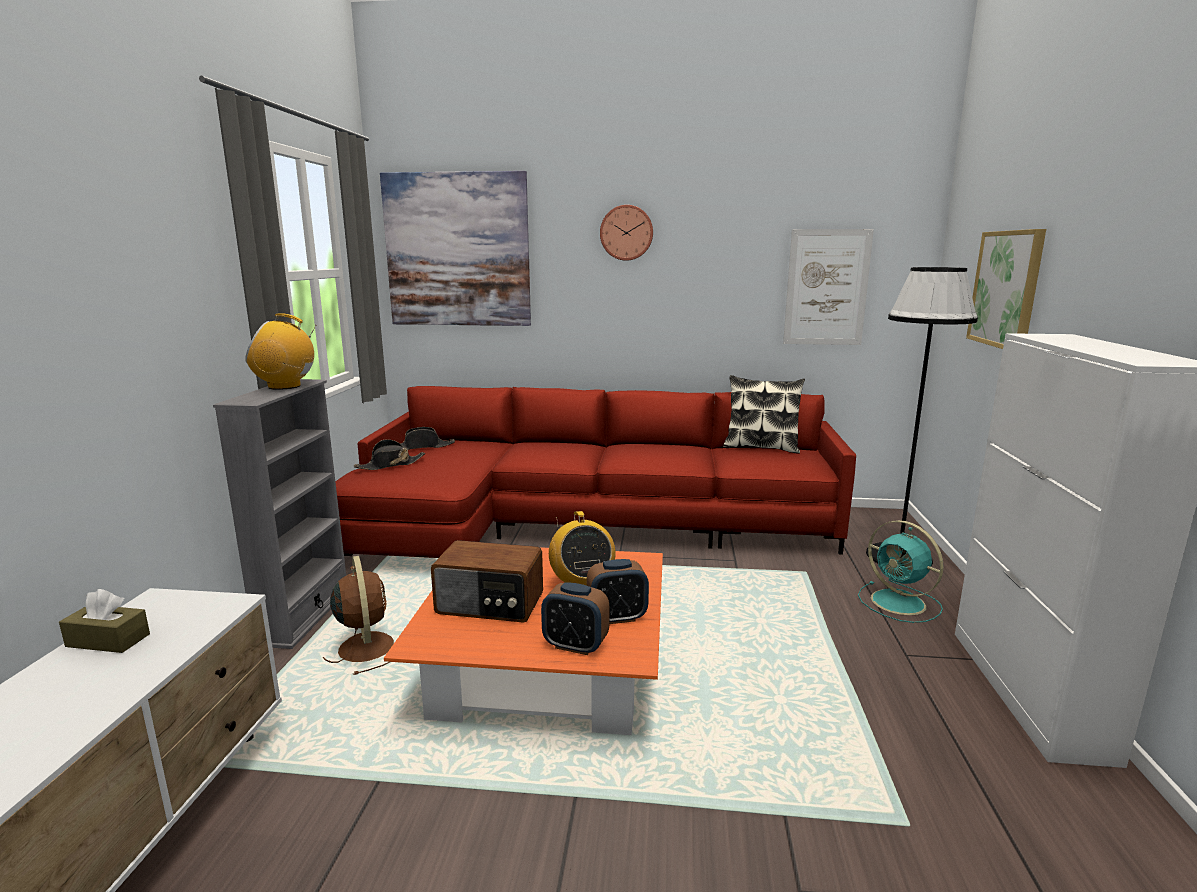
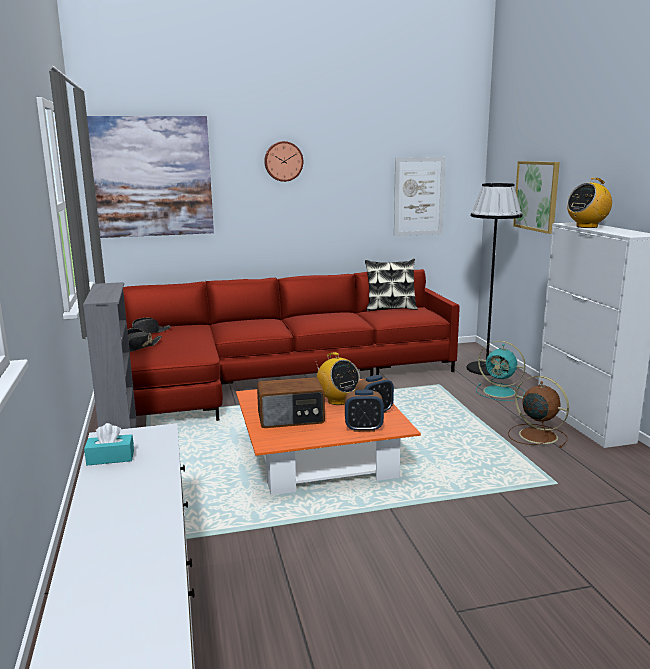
camera: 20 degrees left, 0 degrees up
brown tissue box [59,589,150,653] -> turquoise tissue box [84,423,134,465]
radio [245,313,316,390] -> radio moved to [567,178,612,228]
brown fan [323,556,394,675] -> brown fan moved to [508,376,569,448]

